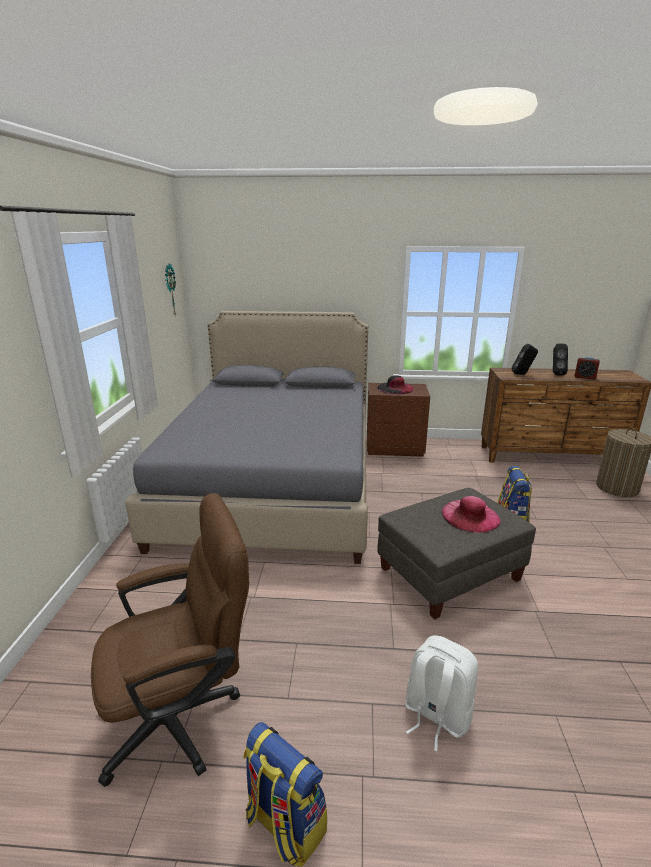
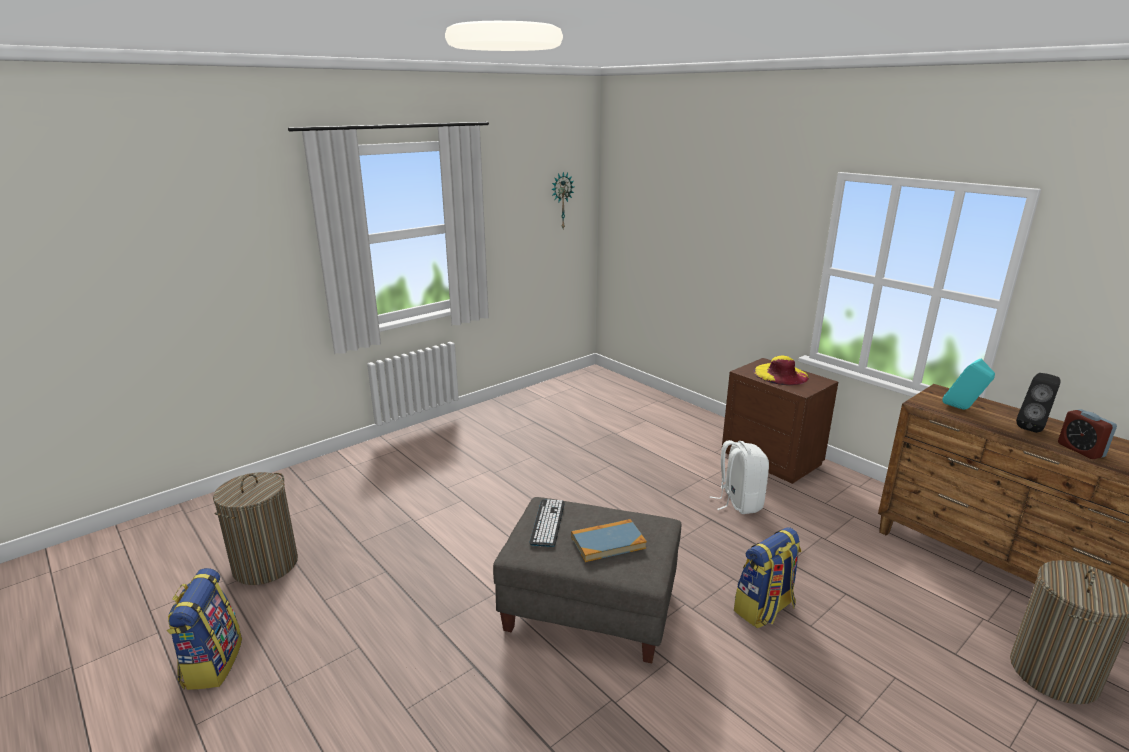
camera: 45 degrees right, 0 degrees up
brown office chair [91,493,249,787] -> laundry basket [213,472,298,585]
grey bed [126,311,368,564] -> none
black hat [377,375,414,394] -> yellow hat [754,356,809,385]
white backpack [405,635,478,751] -> white backpack moved to [710,440,769,514]
pink hat [441,496,501,533] -> book [571,519,647,562]
black speaker [512,344,538,375] -> turquoise speaker [943,359,995,410]
none -> keyboard [530,499,565,547]

